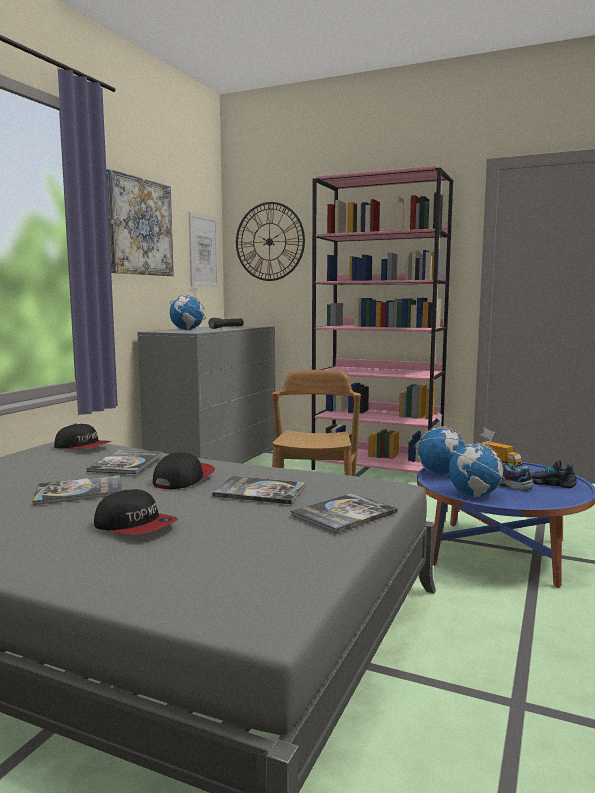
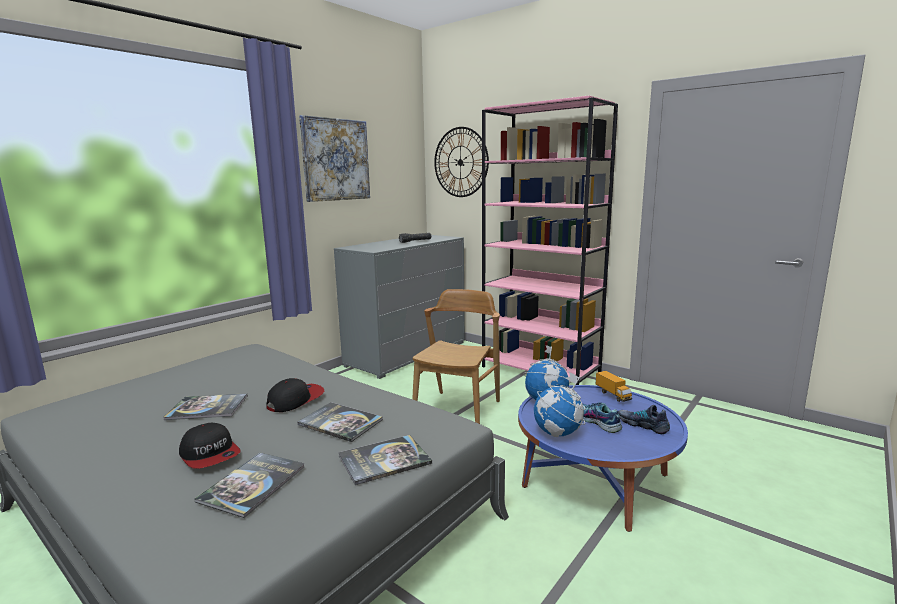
camera: 15 degrees right, 5 degrees up
cap [54,424,111,449] -> none
book [87,450,163,474] -> book moved to [194,452,305,518]
globe [170,286,206,330] -> none
picture [189,212,219,287] -> none

